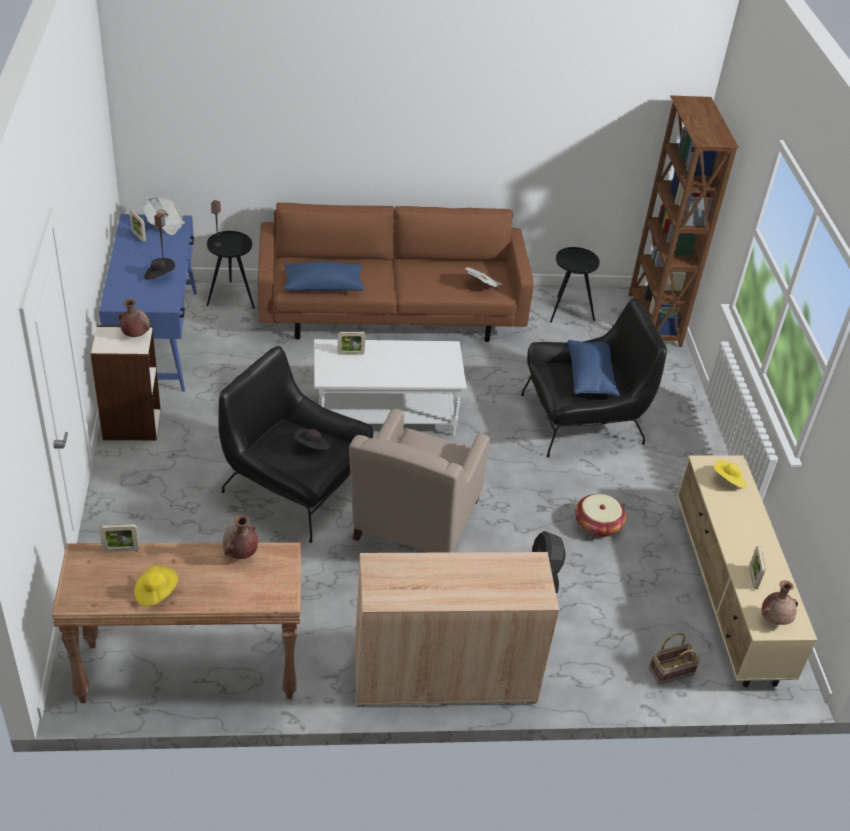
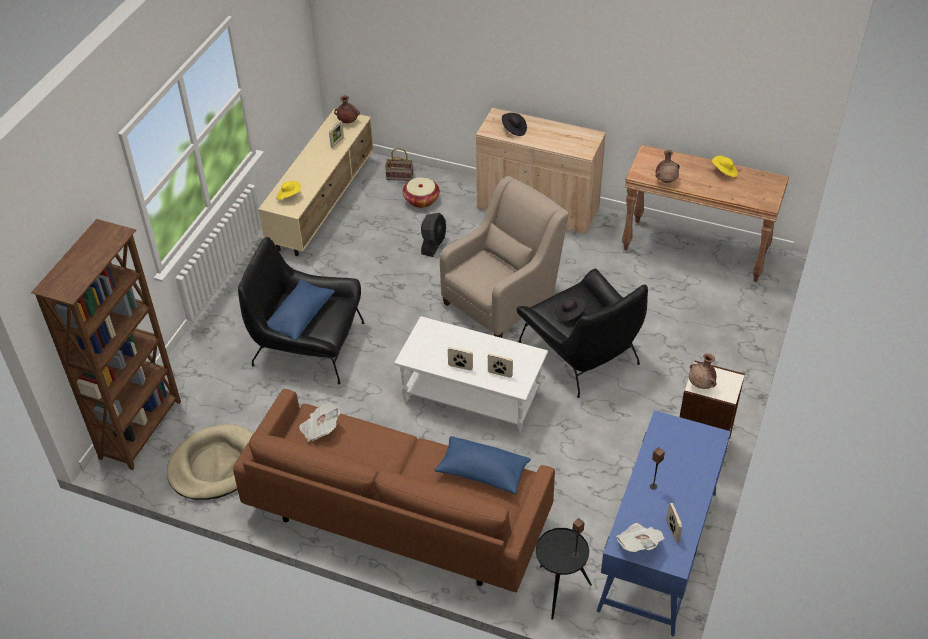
camera: 150 degrees left, 5 degrees up
picture frame [100,524,139,552] -> picture frame moved to [448,347,473,370]
black hat [145,258,175,280] -> black hat moved to [502,113,527,136]
black side table [550,247,600,323] -> beige dog bed [167,424,253,500]
basket [575,494,626,537] -> basket moved to [403,177,440,208]

